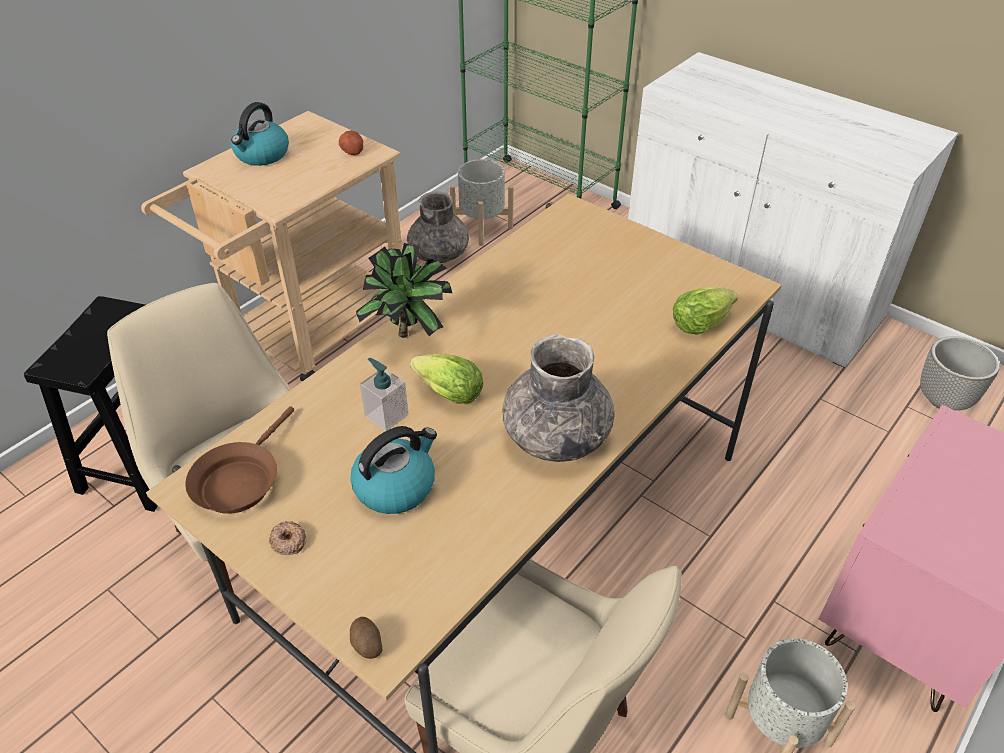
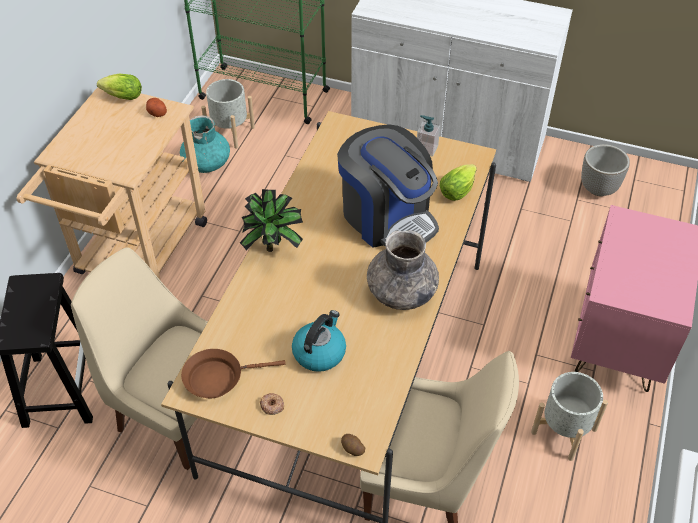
camera: 20 degrees left, 5 degrees up
brown frying pan [185,406,294,514] -> brown frying pan turned 75 degrees clockwise [181,349,286,398]
kettle [231,102,289,166] -> none
soap dispenser [360,358,409,431] -> soap dispenser moved to [417,115,440,157]
grey vase [407,191,469,263] -> turquoise vase [180,115,230,173]
lettuce [410,354,483,404] -> lettuce moved to [97,74,142,100]
none -> coffee machine [337,124,439,248]

